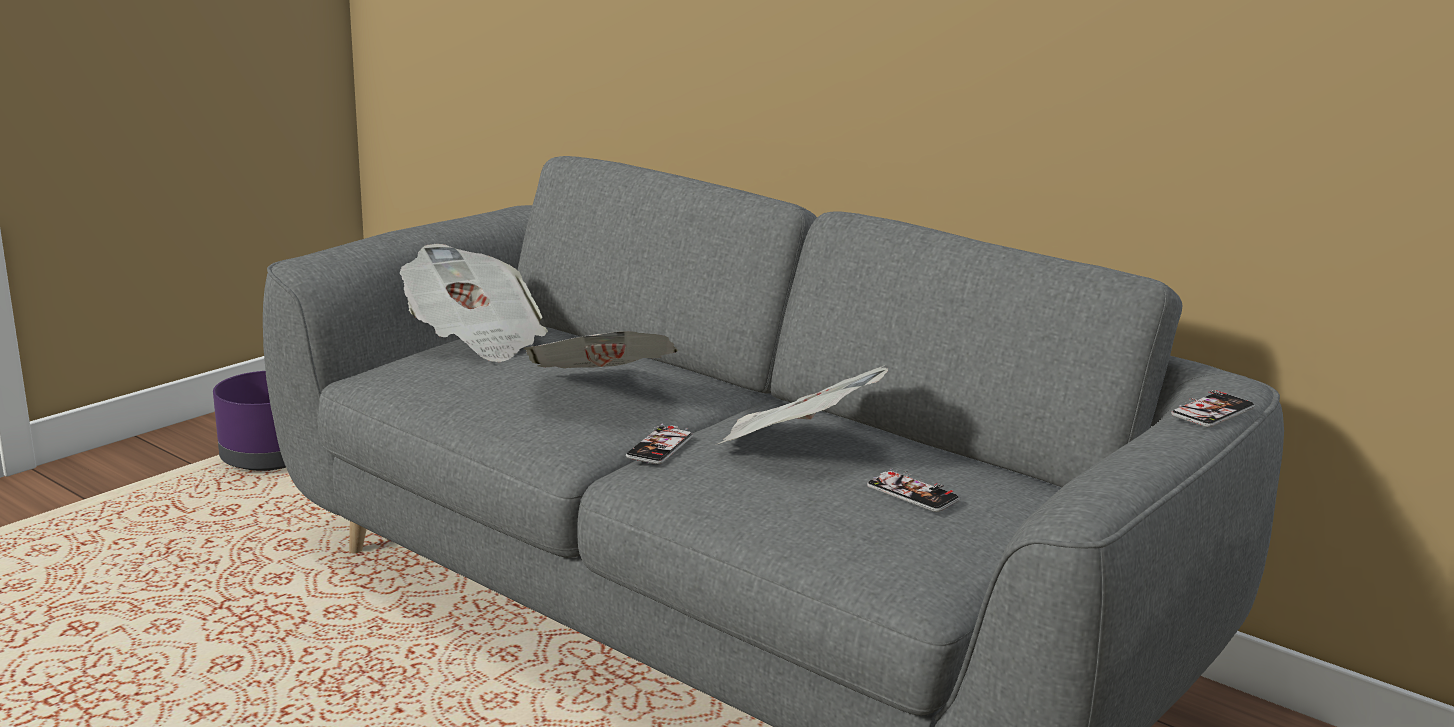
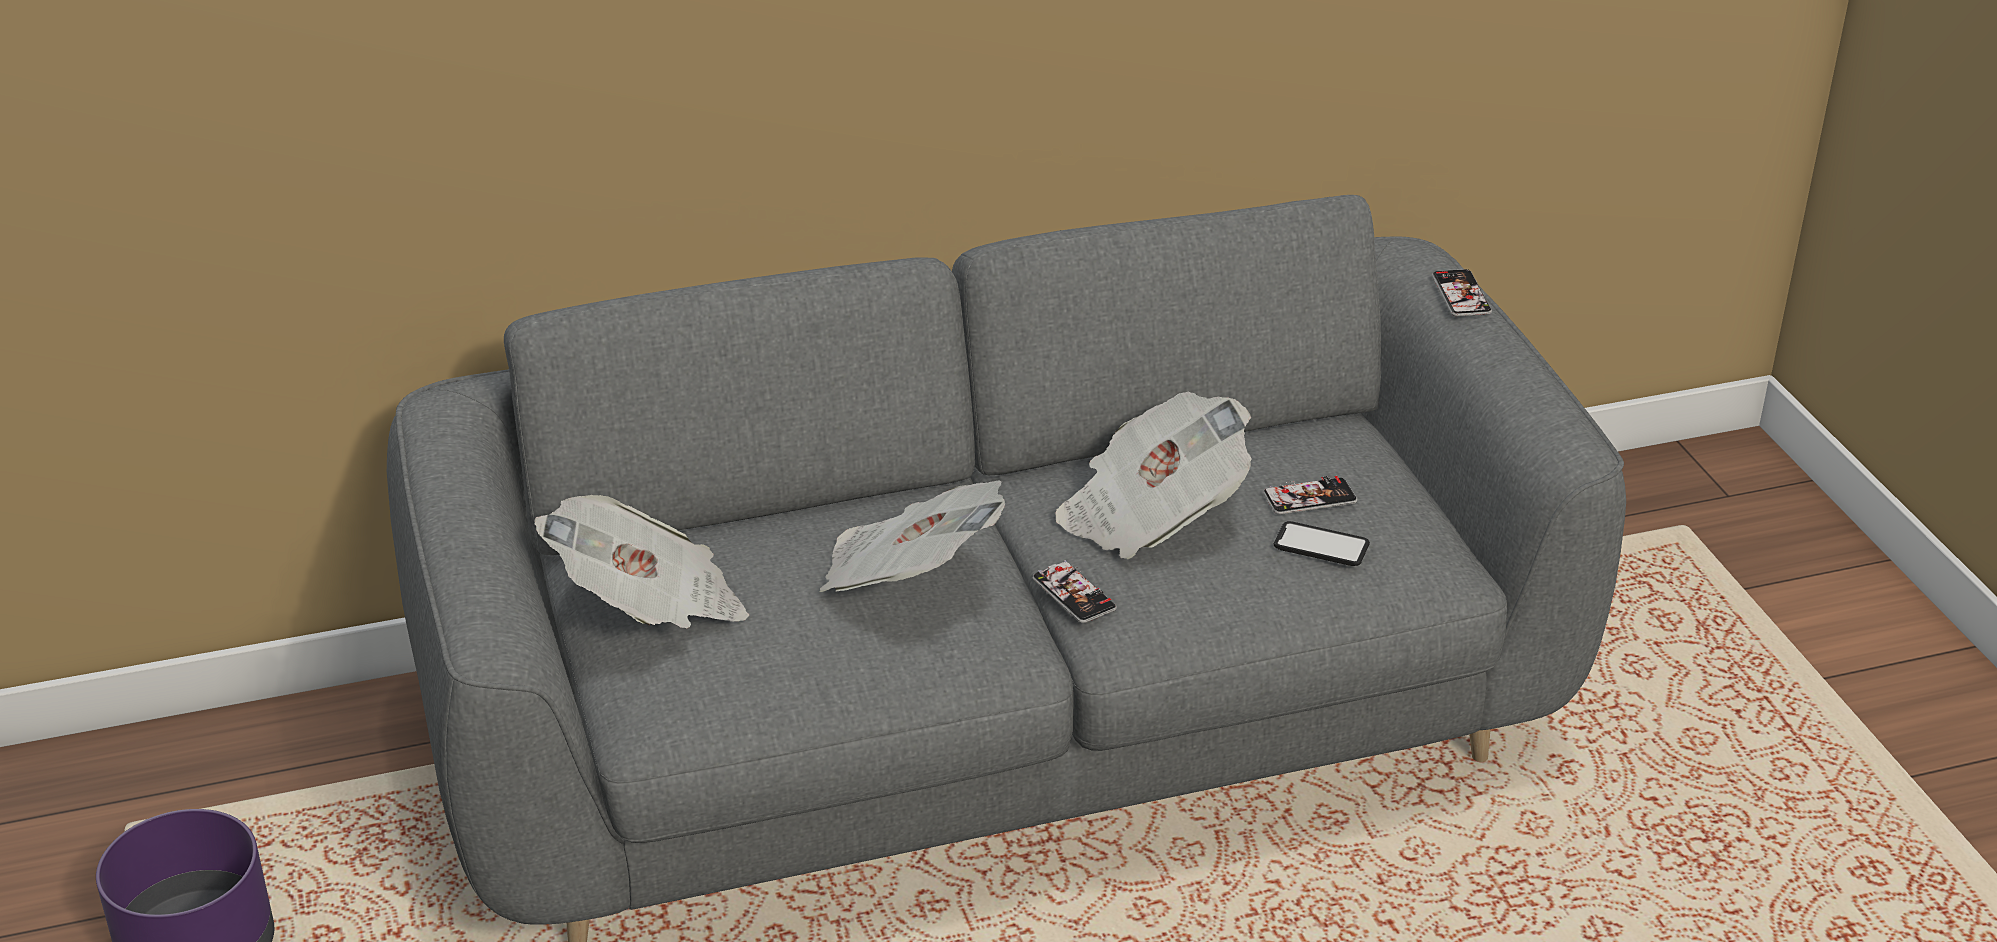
camera: 55 degrees left, 15 degrees up
none -> phone [1274,521,1370,566]

